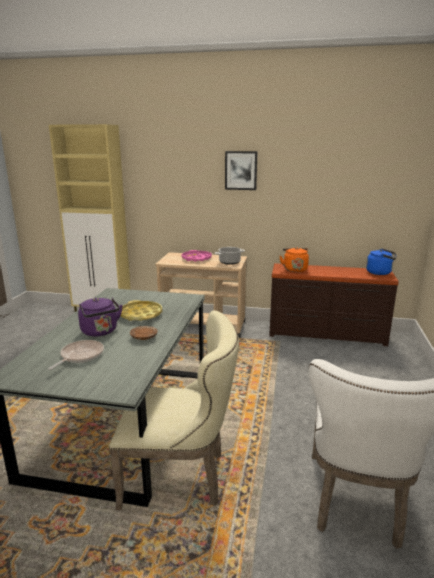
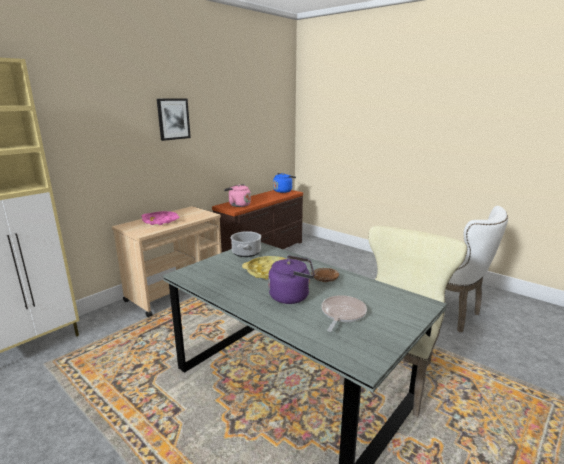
camera: 60 degrees left, 0 degrees up
frying pan [48,340,104,370] -> frying pan turned 60 degrees clockwise [321,295,367,332]
cooking pot [215,247,245,265] -> cooking pot moved to [231,231,261,257]
orange kettle [280,247,309,272] -> pink kettle [224,184,251,207]

